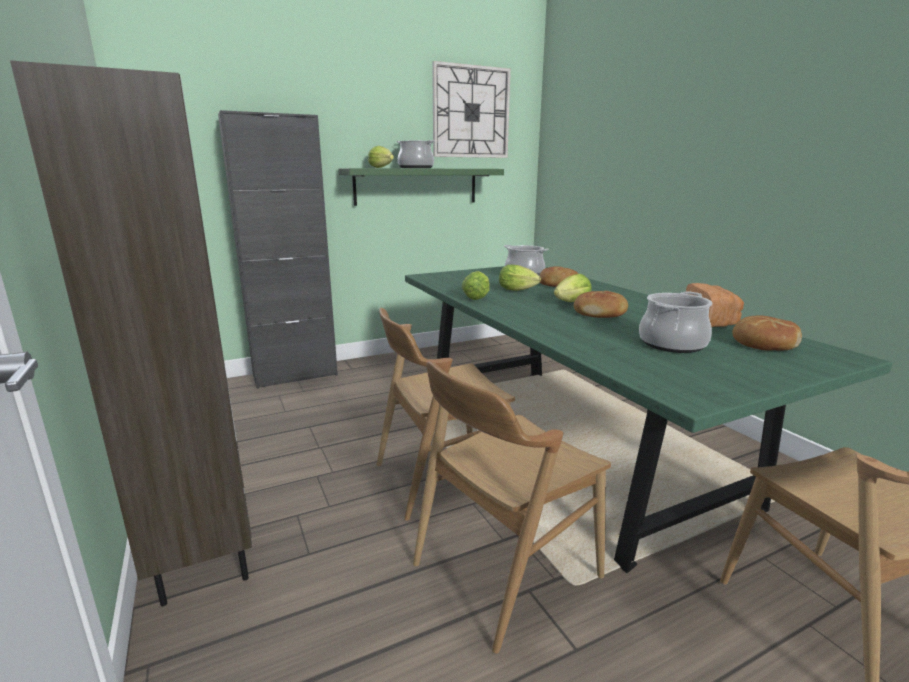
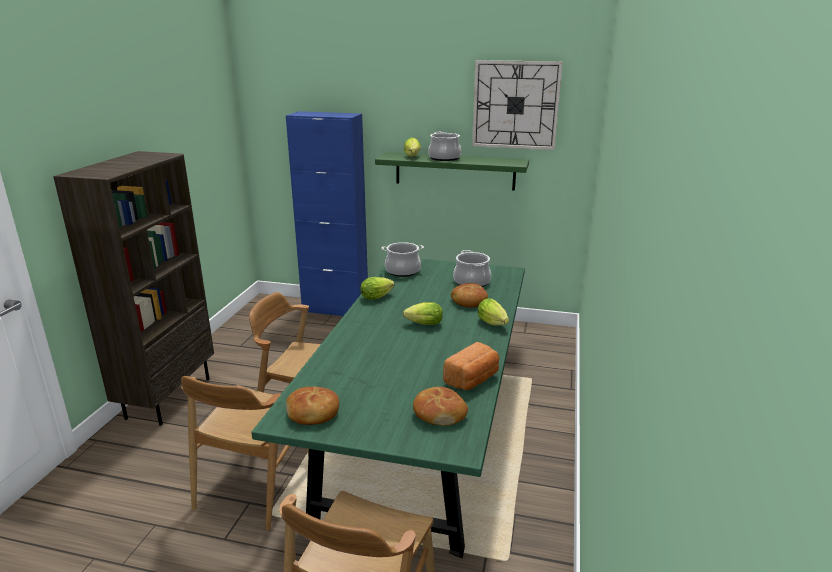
camera: 40 degrees right, 5 degrees up
black cabinet [218,110,338,389] -> blue cabinet [286,111,368,316]
brown chair [413,361,611,653] -> brown chair turned 75 degrees counterclockwise [181,376,309,530]
lettuce [499,265,541,291] -> lettuce moved to [478,298,509,326]
bread [574,291,628,318] -> bread moved to [286,387,339,425]
cooking pot [639,291,713,353] -> cooking pot moved to [381,242,424,277]

